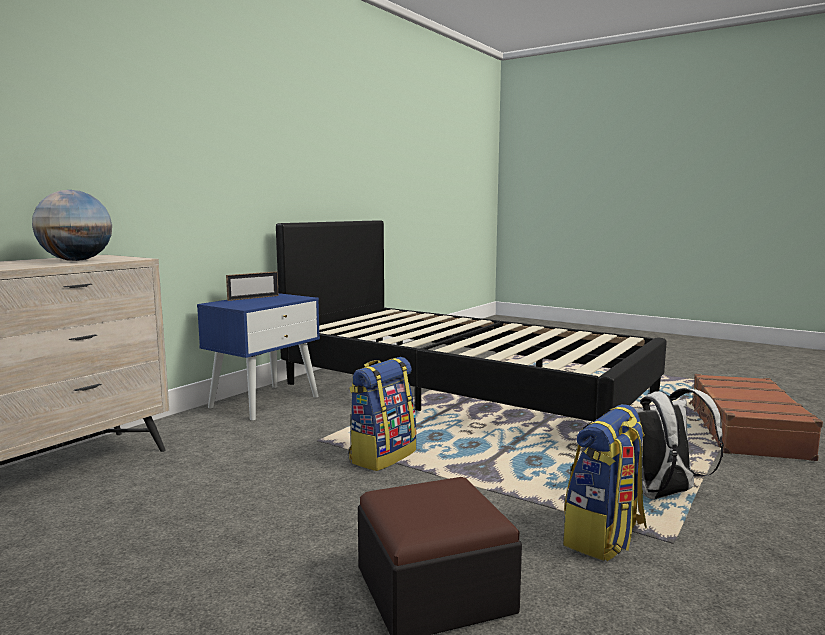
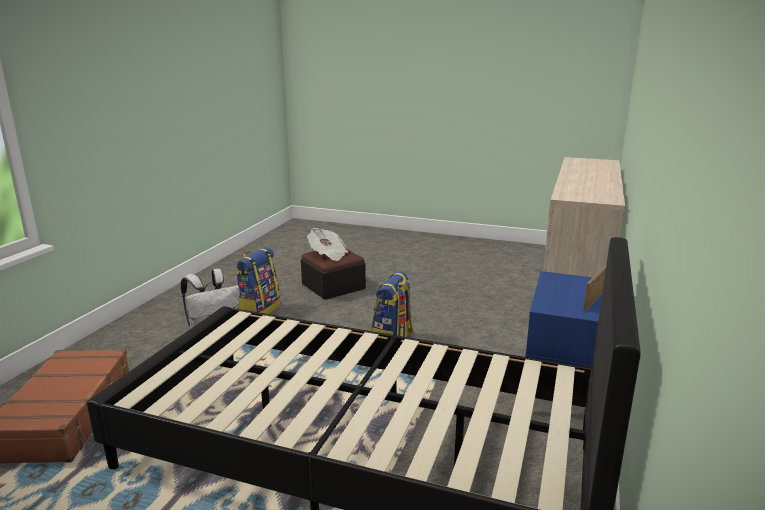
camera: 165 degrees right, 10 degrees up
globe [32,190,112,261] -> none
none -> newspaper [307,228,348,261]

